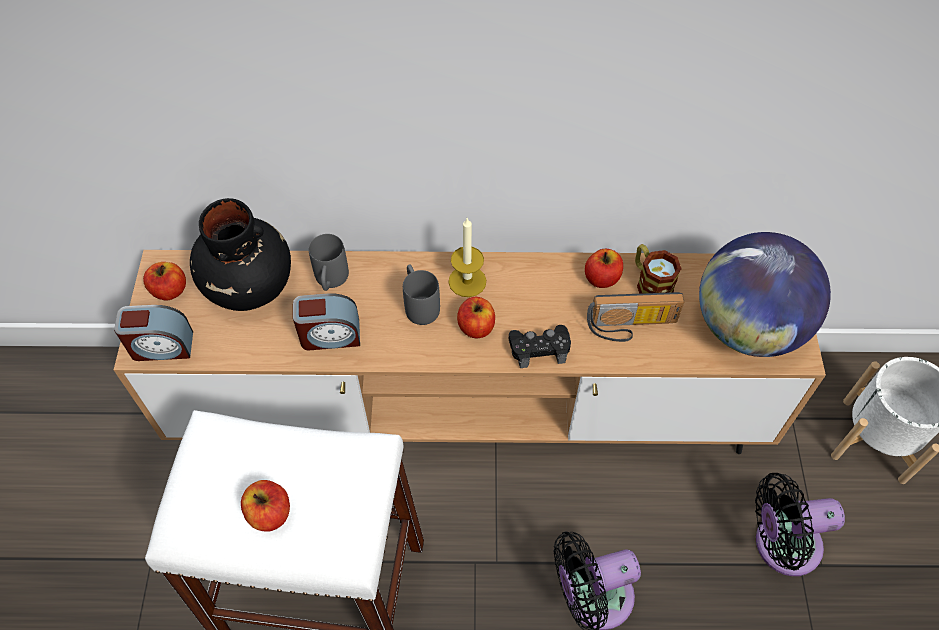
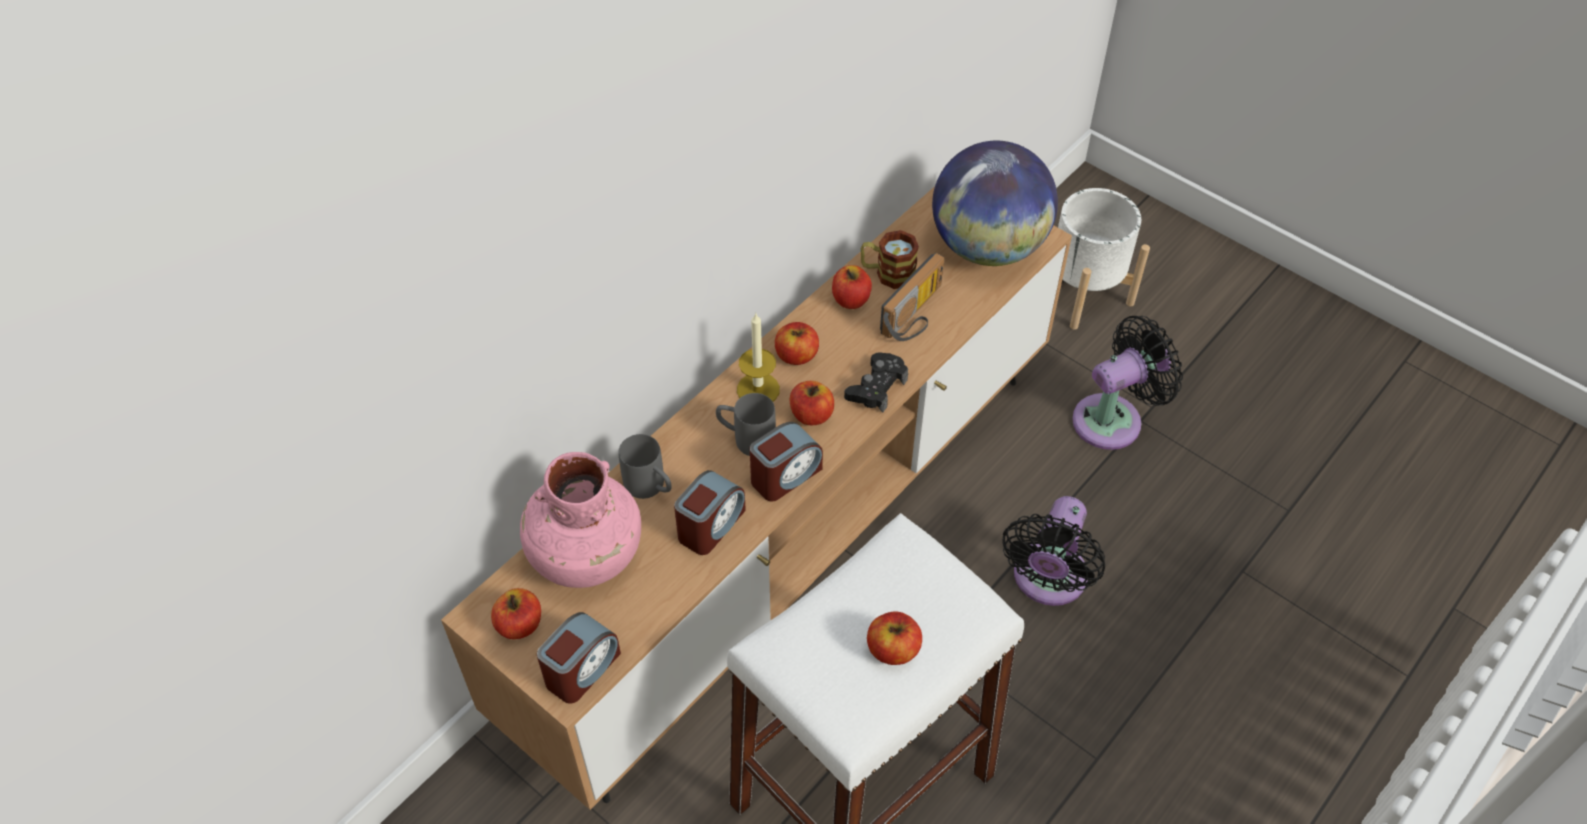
camera: 50 degrees left, 5 degrees down
black vase [190,198,291,311] -> pink vase [520,452,641,588]
black fan [755,473,845,576] -> black fan turned 150 degrees counterclockwise [1072,316,1183,450]
none -> alarm clock [750,422,823,501]
none -> apple [775,322,819,365]

